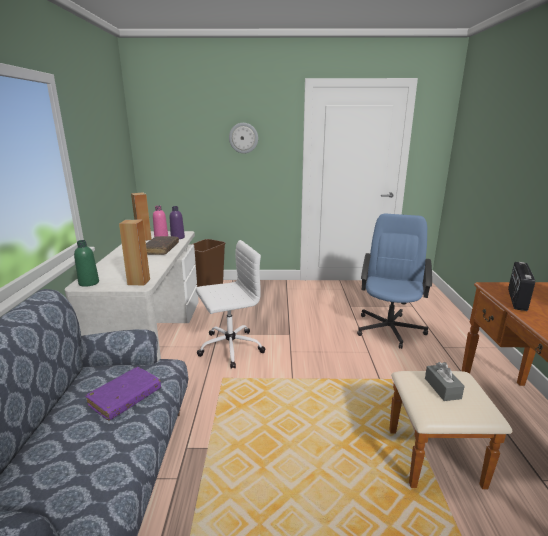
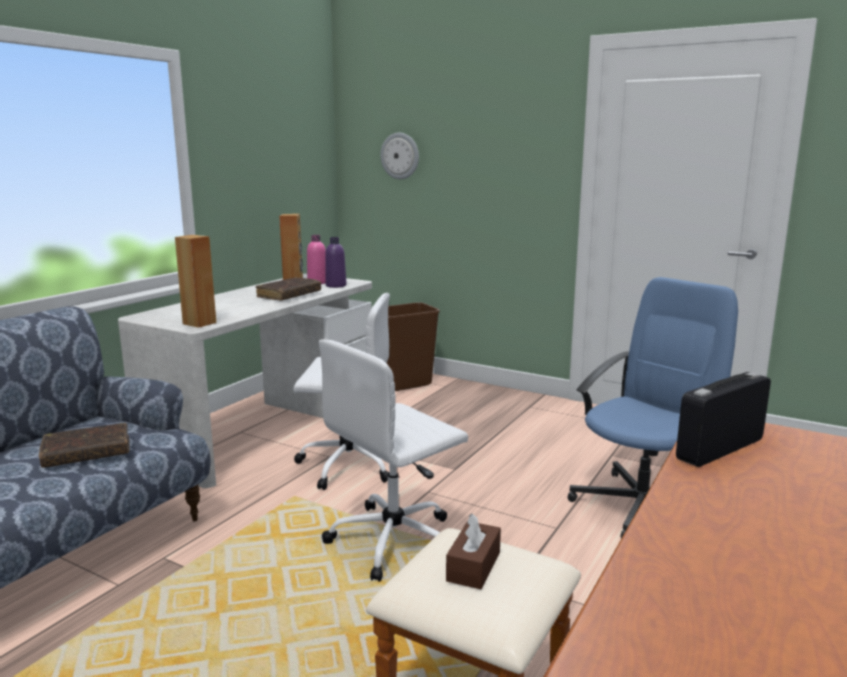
camera: 30 degrees right, 5 degrees down
green bottle [74,240,99,287] -> none
purple book [85,367,161,420] -> brown book [39,423,130,468]
wall clock [229,123,258,154] -> wall clock moved to [380,133,419,179]
grey tissue box [425,362,465,401] -> brown tissue box [446,513,501,589]
none -> white office chair [319,339,468,582]

